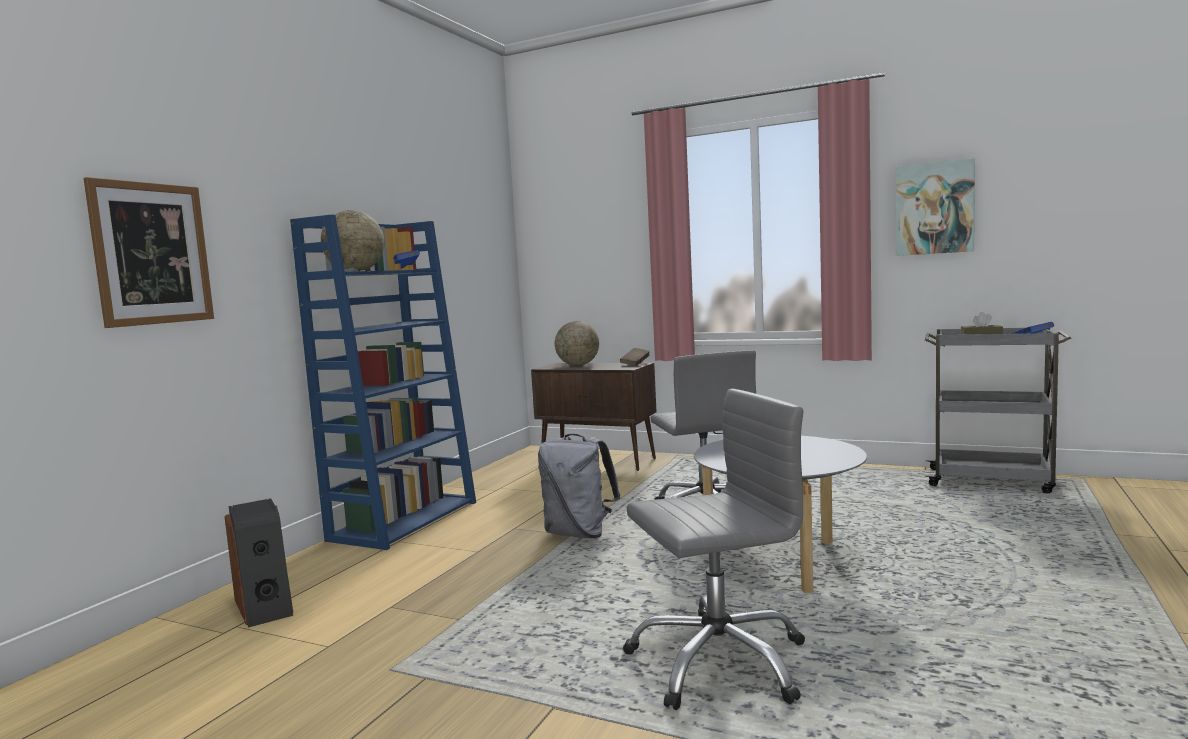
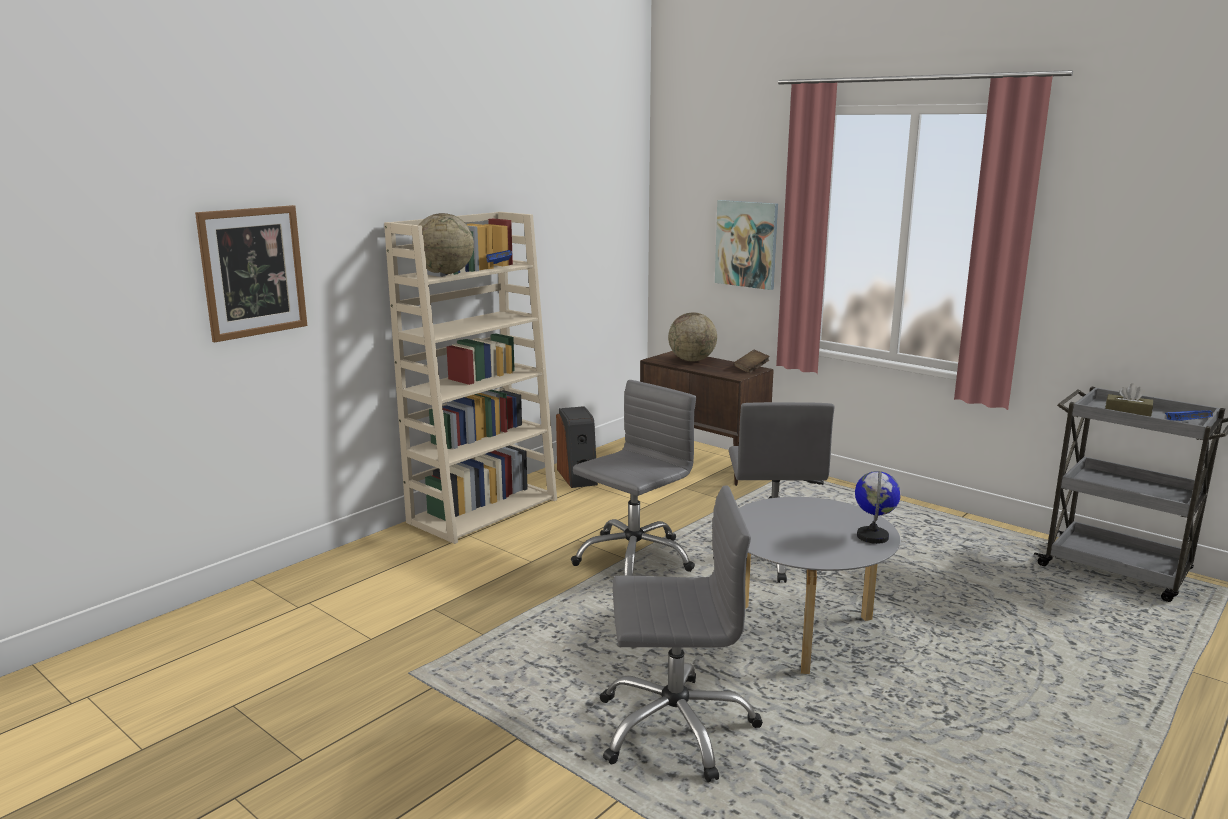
camera: 15 degrees right, 10 degrees up
speaker [225,498,293,627] -> speaker moved to [556,406,598,488]
blue bookcase [290,214,476,550] -> beige bookcase [384,212,557,544]
grey backpack [538,434,621,538] -> grey office chair [571,380,696,576]
picture [895,158,975,256] -> picture moved to [715,200,778,290]
none -> globe [855,471,901,544]

